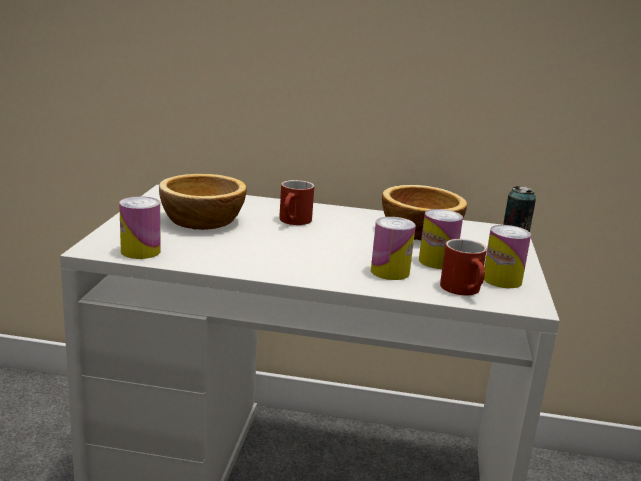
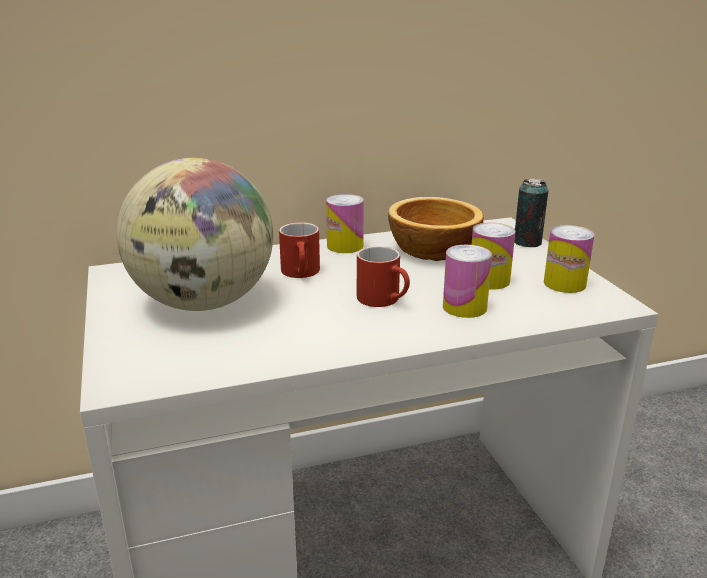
camera: 25 degrees left, 5 degrees up
can [119,196,161,259] -> can moved to [326,194,364,253]
bowl [159,174,247,230] -> globe [117,158,273,311]
red mug [440,239,487,295] -> red mug moved to [357,246,410,307]

